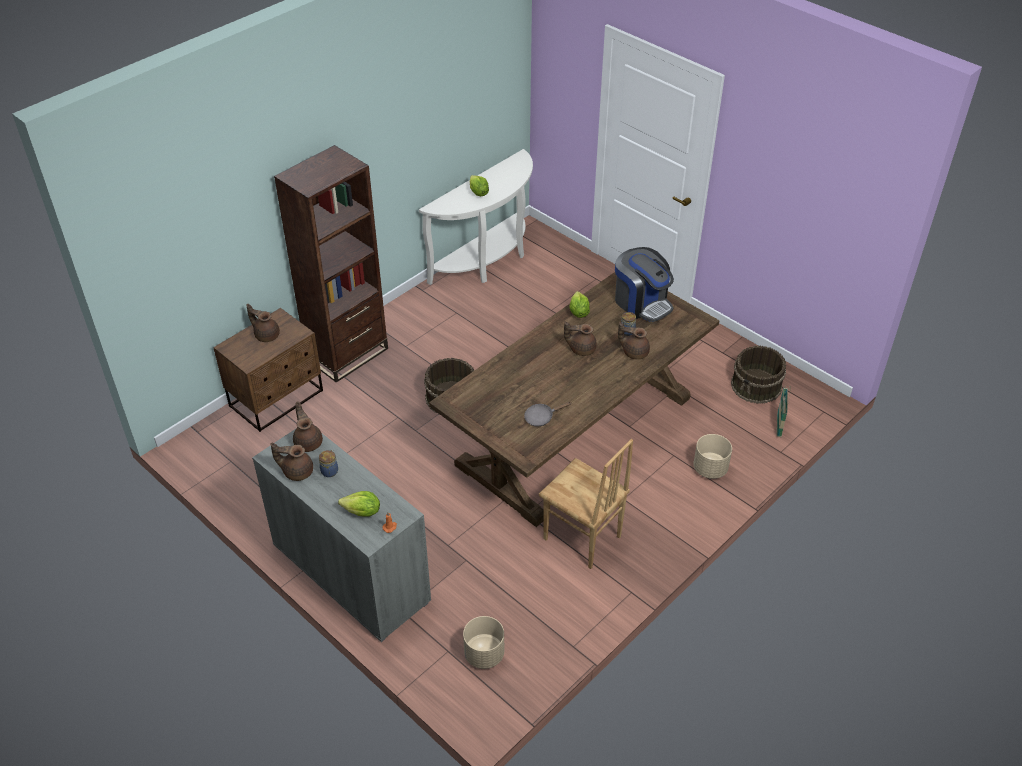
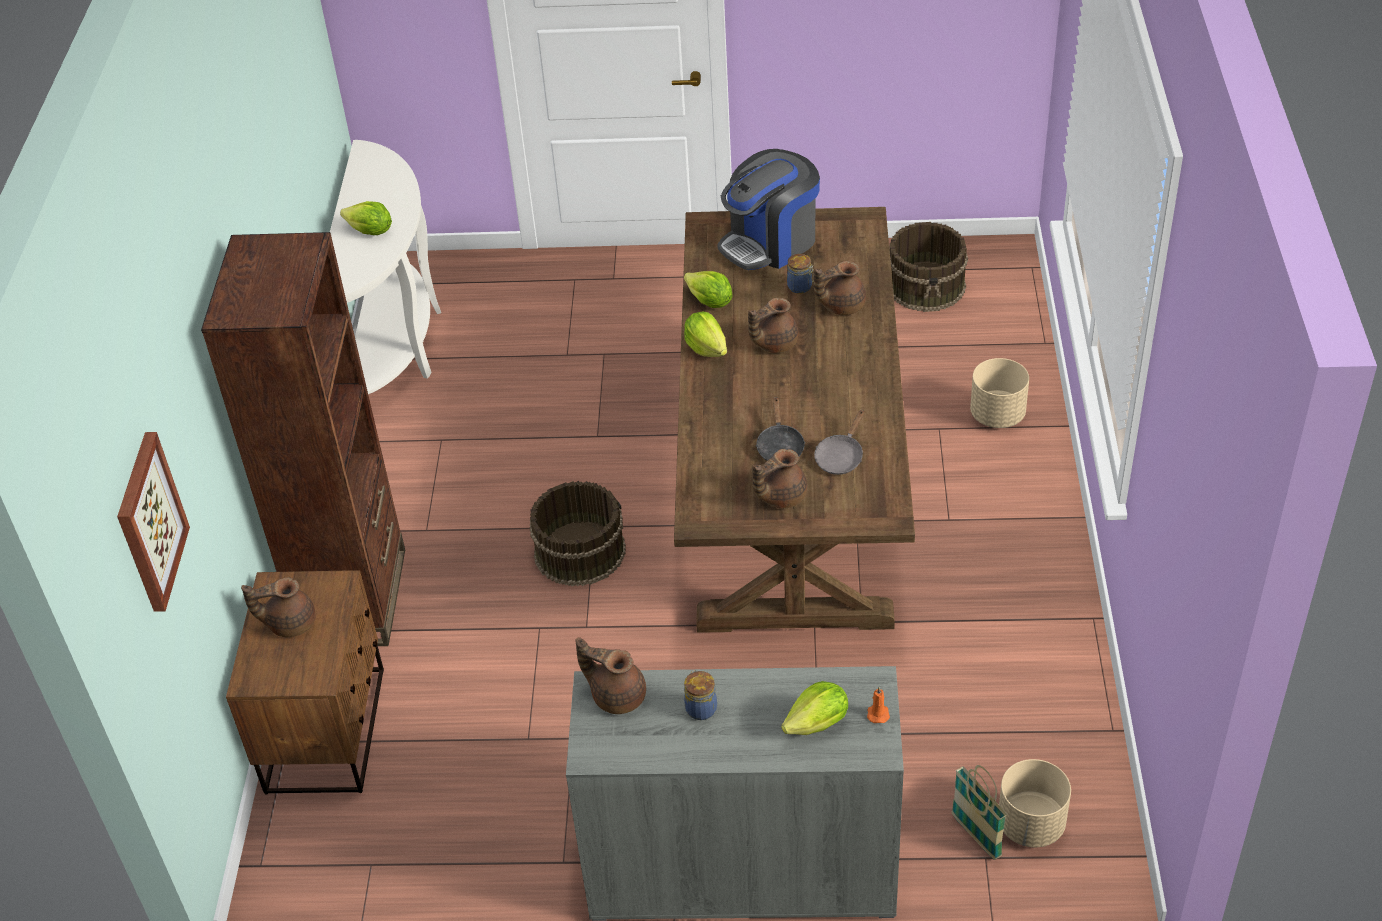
camera: 40 degrees left, 0 degrees up
brown teapot [271,443,313,481] -> brown teapot moved to [752,449,807,509]
brown chair [539,439,633,569] -> none
coffee machine [615,247,674,322] -> coffee machine turned 135 degrees clockwise [718,149,820,270]
basket [777,386,790,437] -> basket moved to [951,765,1007,860]
none -> picture [117,432,190,612]
none -> lettuce [684,311,727,357]
none -> black frying pan [756,398,805,461]

